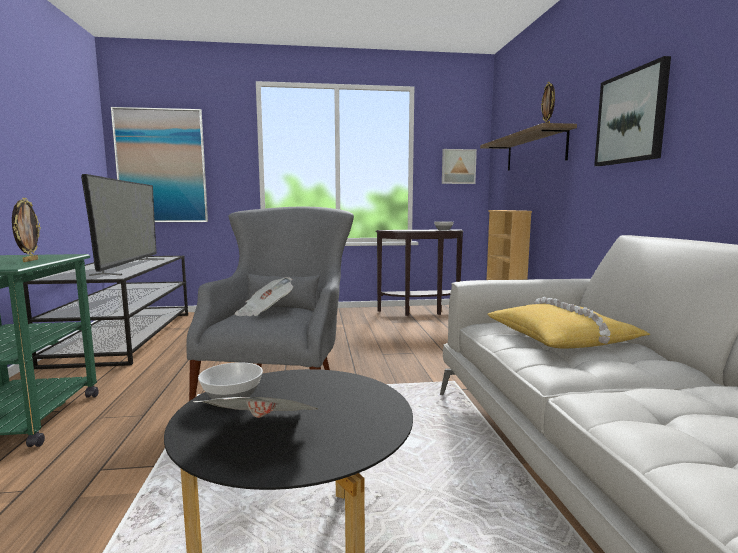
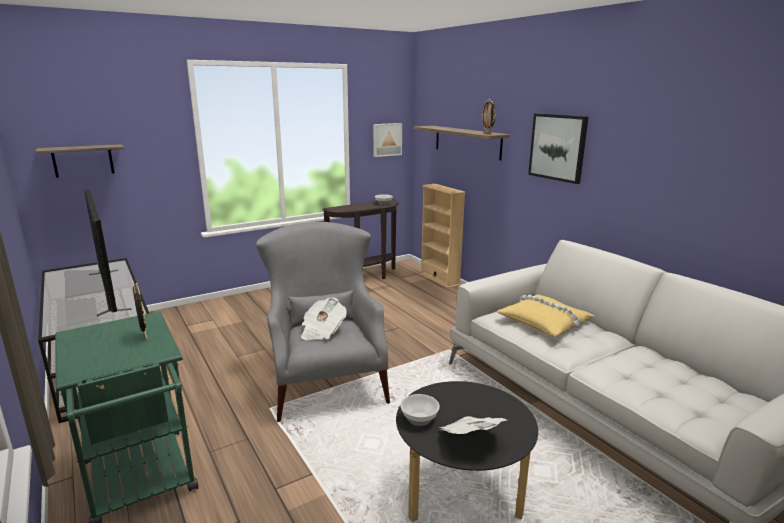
camera: 25 degrees left, 10 degrees up
picture [111,107,208,222] -> shelf [36,144,124,178]

